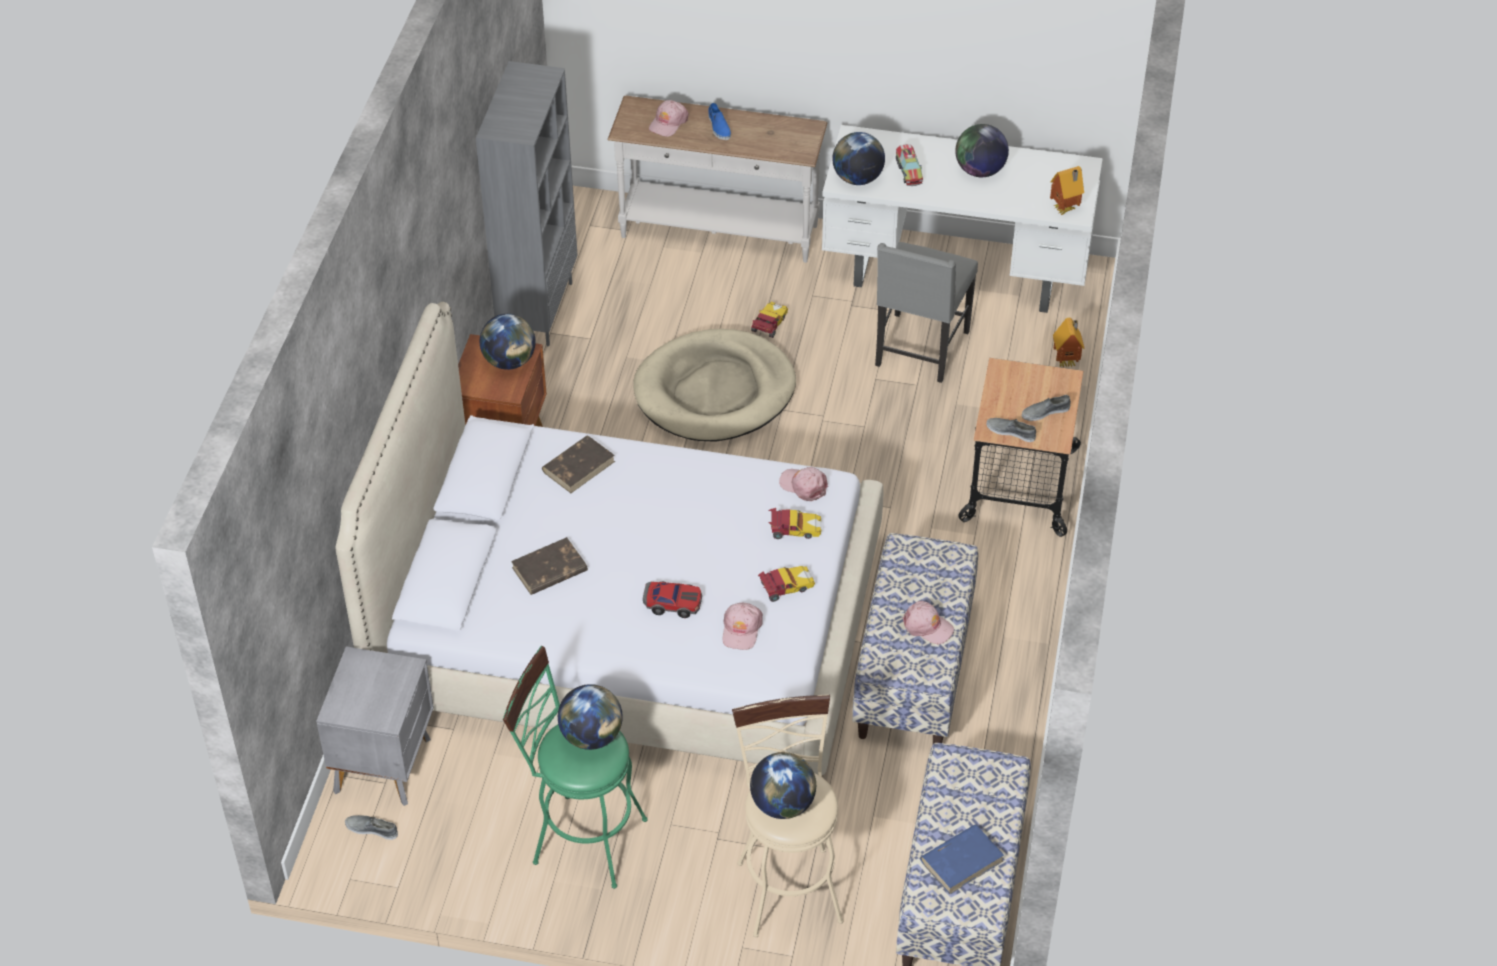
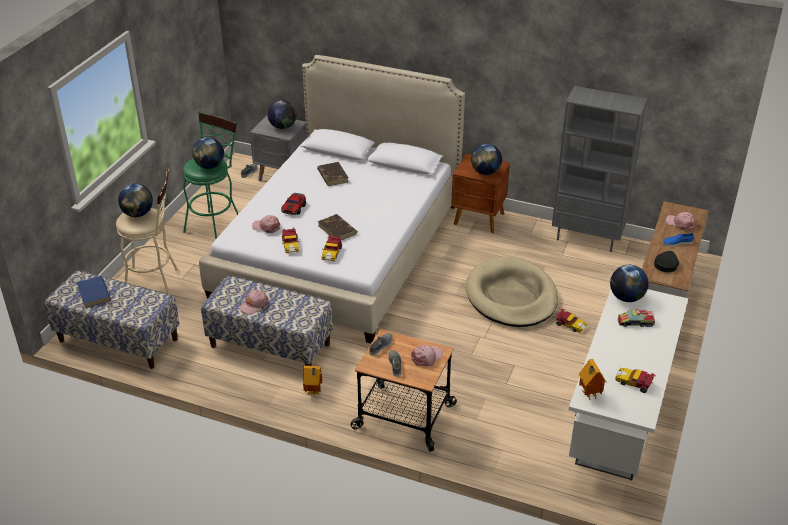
camera: 100 degrees right, 10 degrees down
brown book [542,435,615,493] -> brown book moved to [318,214,357,241]
pink cap [779,467,828,501] -> pink cap moved to [411,345,443,366]
grey chair [875,242,978,383] -> none
globe [955,124,1009,177] -> globe moved to [267,100,297,129]
toy house [1053,318,1084,368] -> toy house moved to [303,366,322,395]
none -> toy car [615,368,656,393]
none -> black cap [654,251,679,272]

